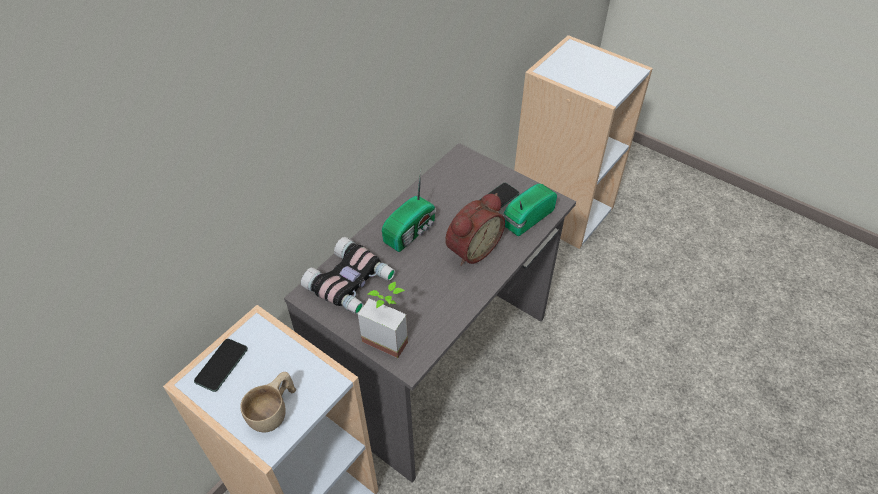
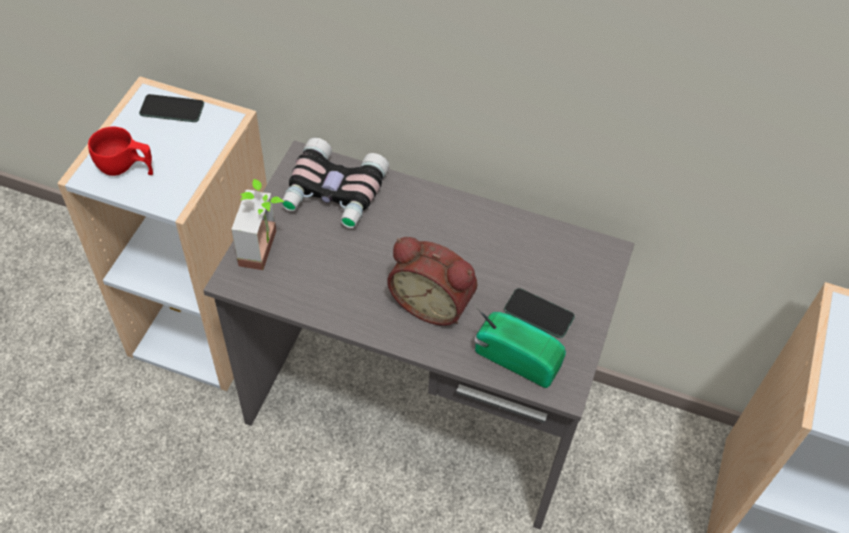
camera: 70 degrees right, 5 degrees up
beige cup [240,372,296,432] -> red cup [88,127,153,176]
radio [382,170,436,252] -> none

